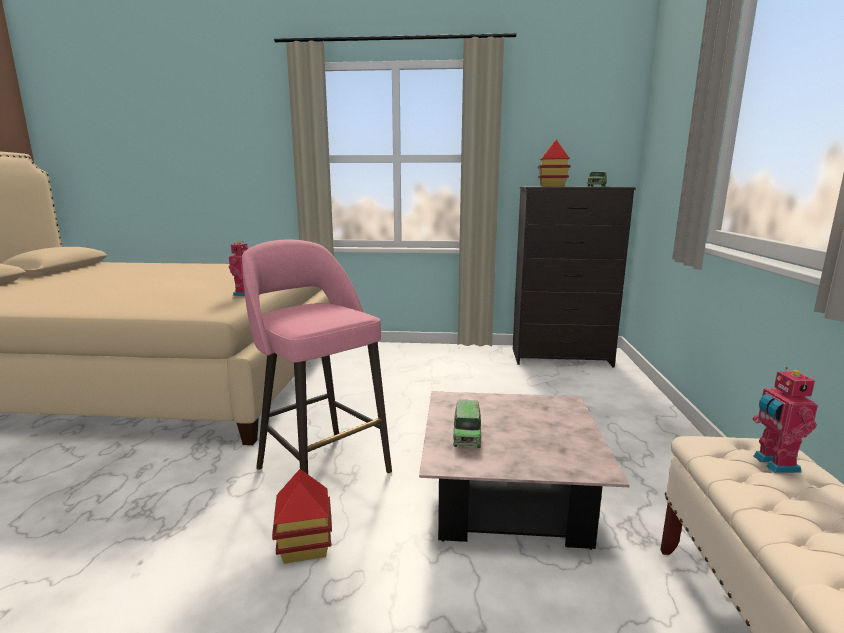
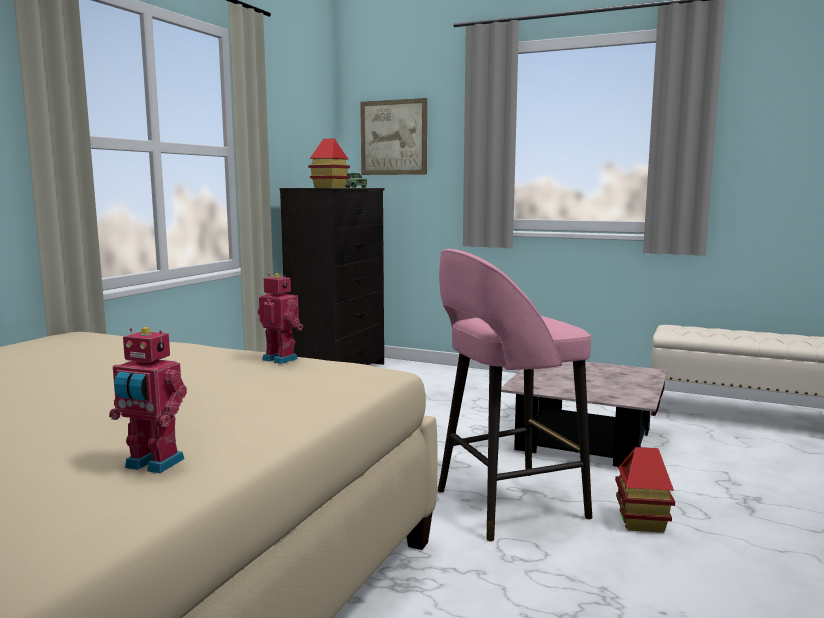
camera: 70 degrees left, 5 degrees down
toy truck [453,400,481,448] -> none
toy robot [753,367,818,473] -> toy robot moved to [109,327,187,473]
none -> picture [360,98,427,175]

